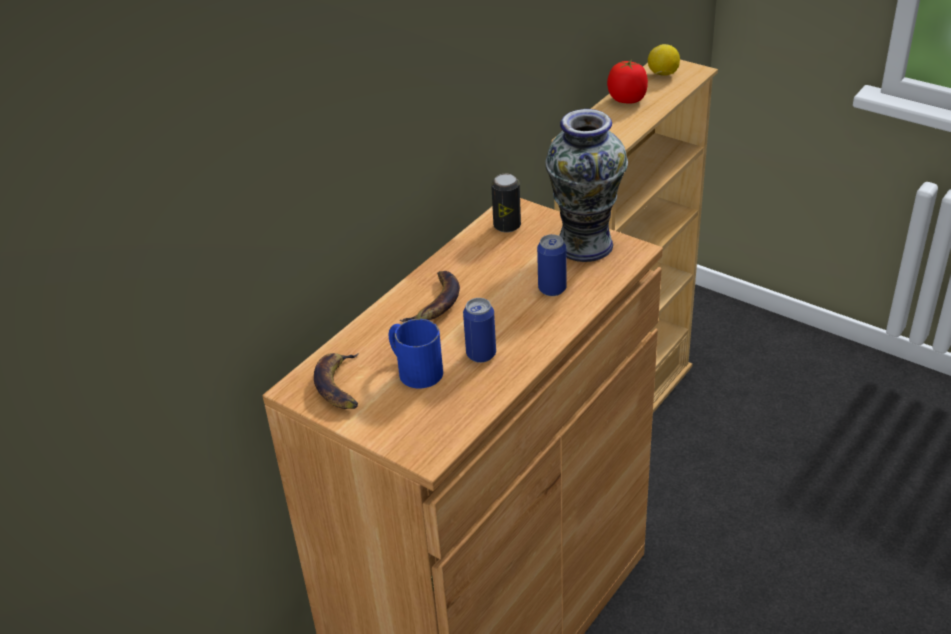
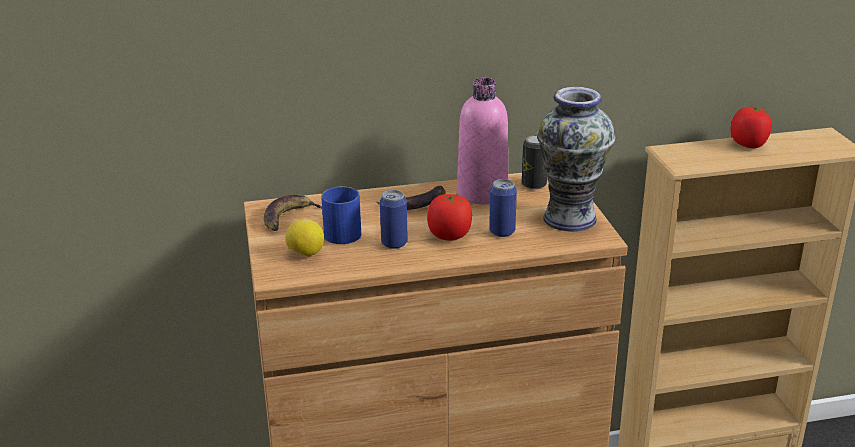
camera: 40 degrees right, 10 degrees down
lemon [648,44,680,76] -> lemon moved to [285,219,324,257]
none -> tomato [427,194,472,240]
none -> pink bottle [457,78,508,205]

